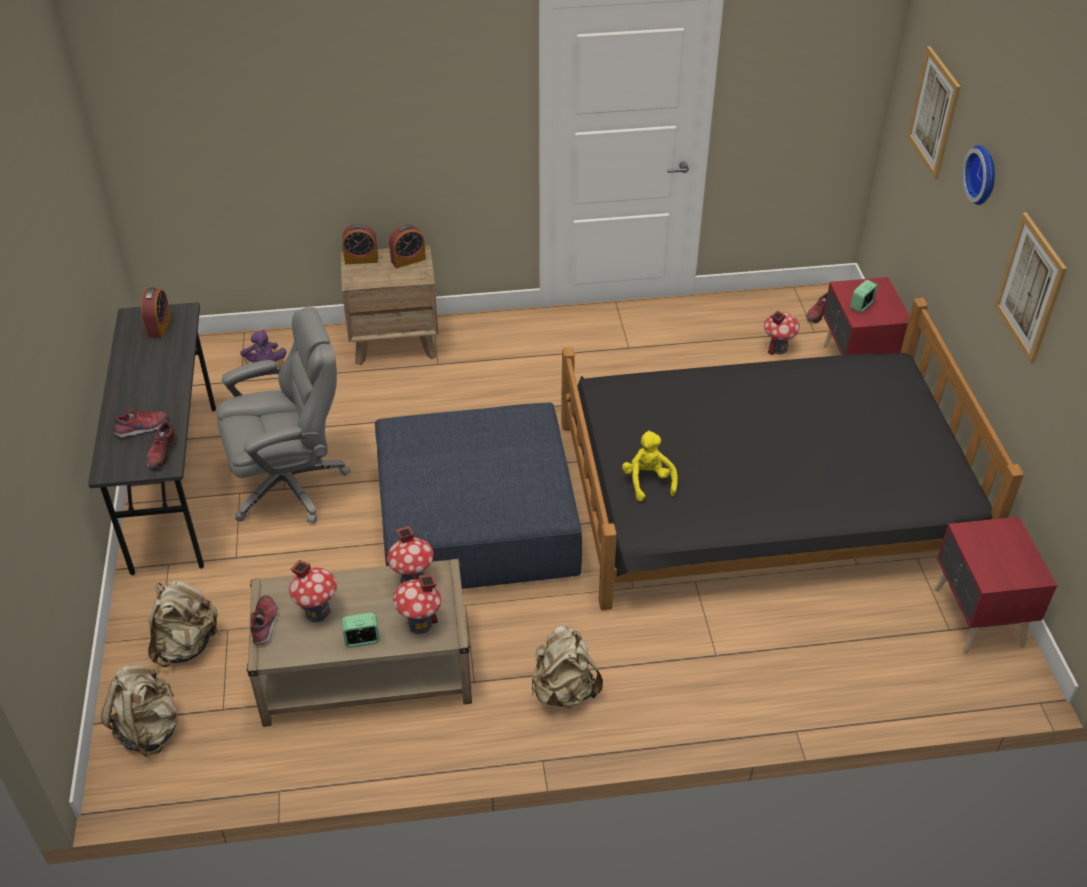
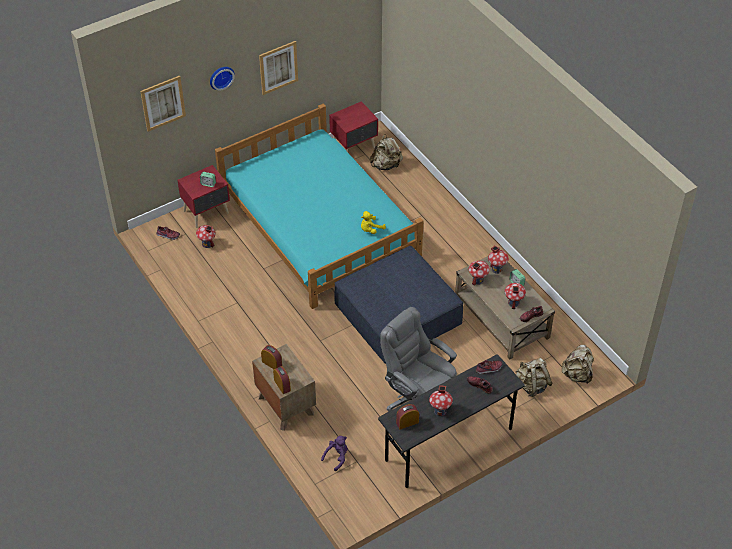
camera: 115 degrees left, 5 degrees up
beige backpack [532,625,603,708] -> beige backpack moved to [370,134,403,170]
black bed [561,298,1024,610] -> turquoise bed [215,104,423,309]
none -> toy house [429,385,453,416]

